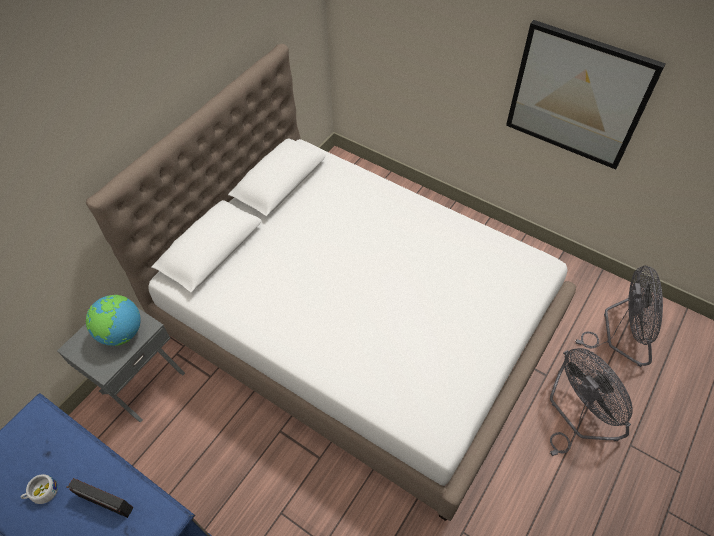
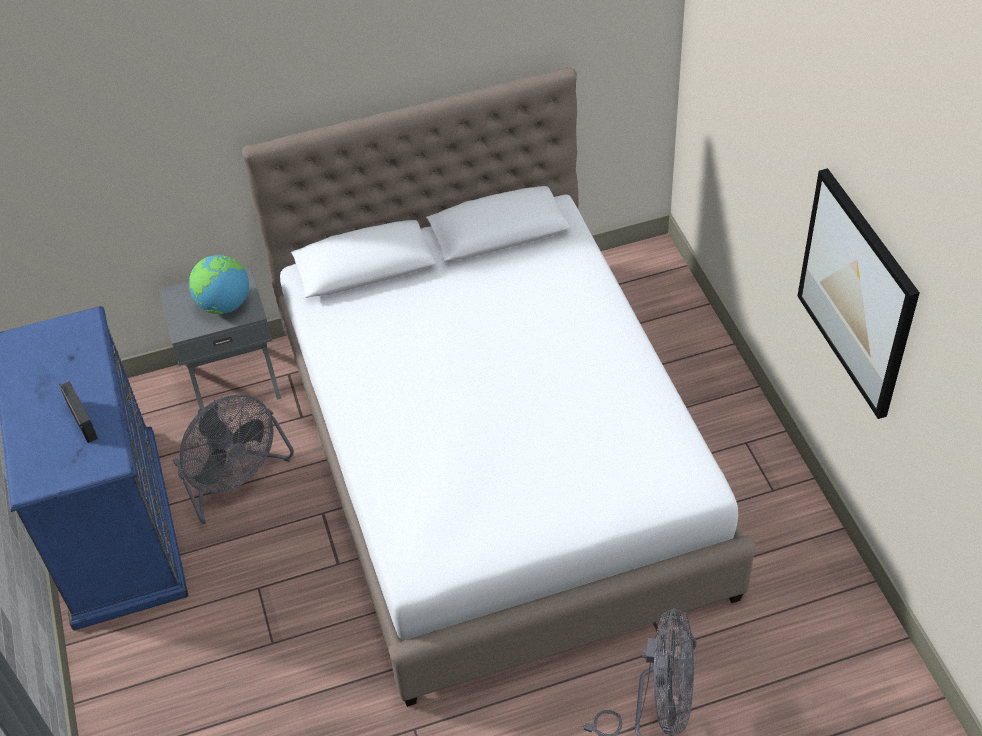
camera: 40 degrees right, 5 degrees down
white cup [21,474,58,504] -> none
grey fan [574,265,663,367] -> grey fan moved to [173,395,294,524]

